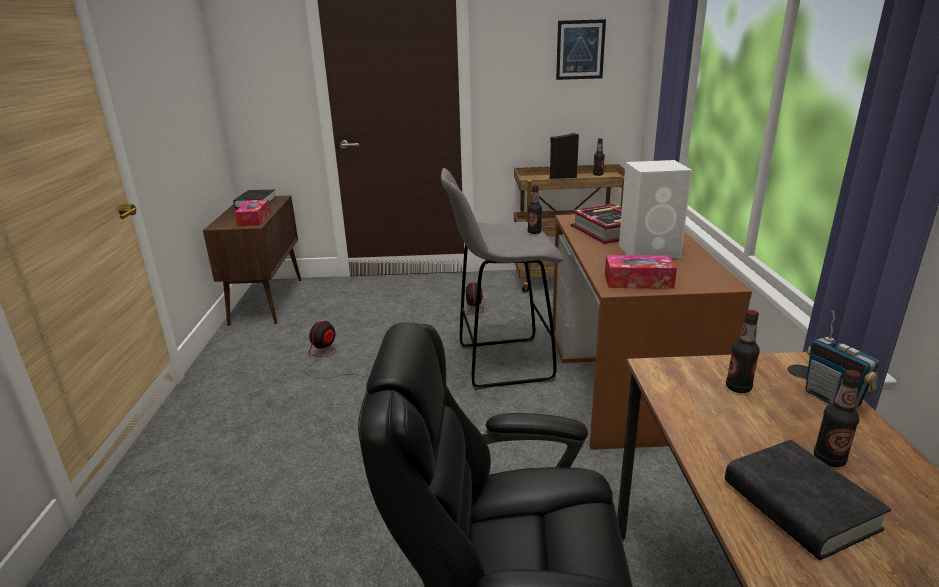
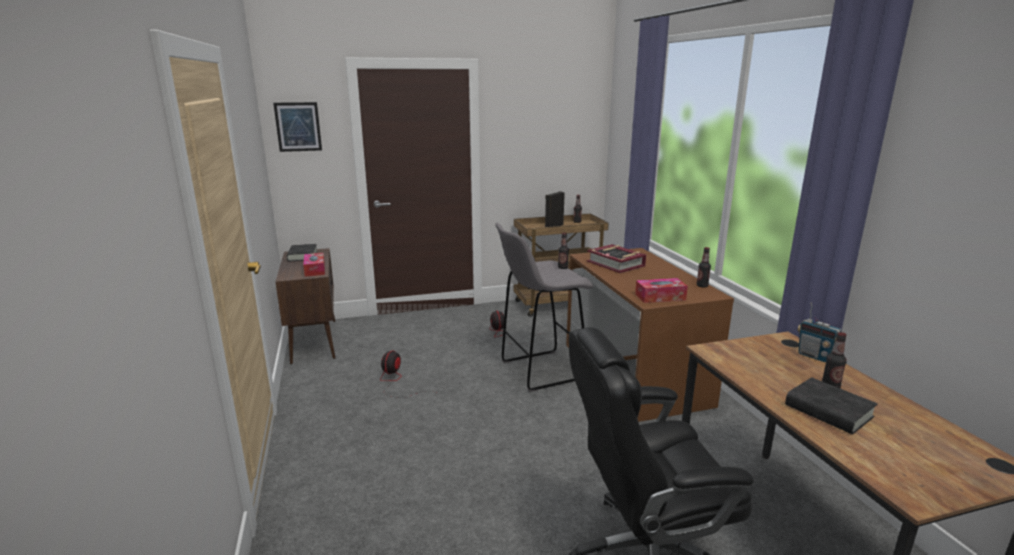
camera: 15 degrees left, 5 degrees down
picture [556,19,606,80] -> picture moved to [273,102,322,152]
white speaker [619,160,692,259] -> none
bottle [726,310,760,393] -> bottle moved to [696,247,711,287]

